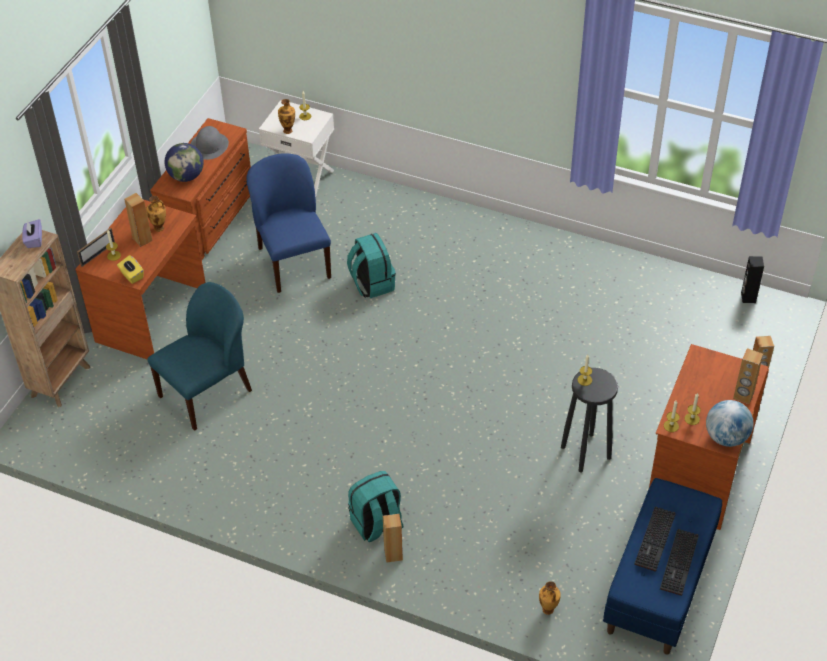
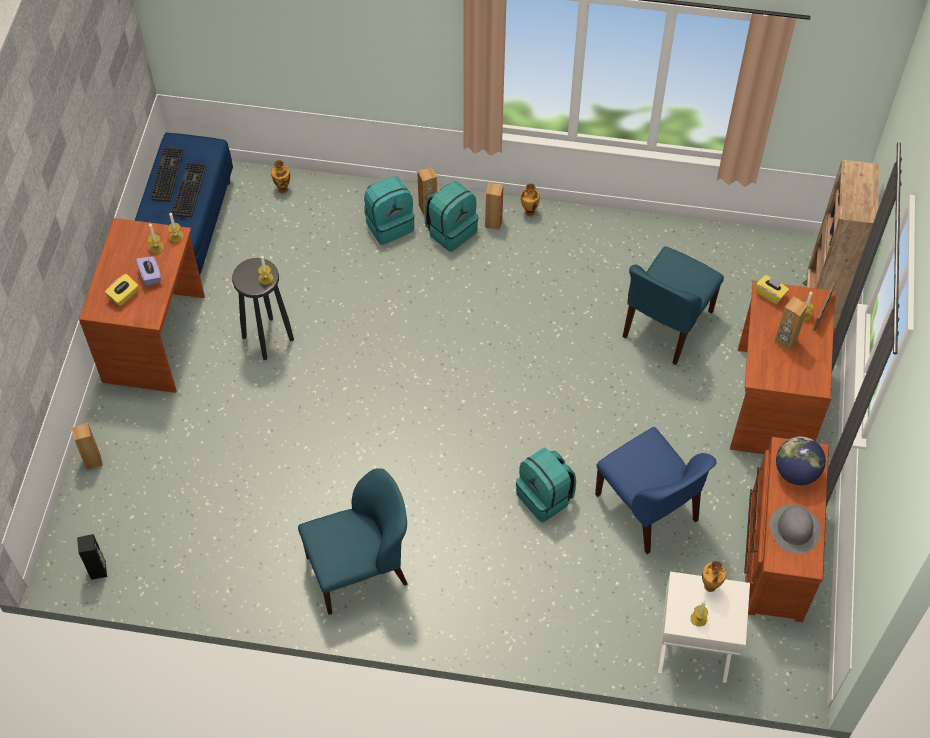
camera: 165 degrees right, 10 degrees up
purple tissue box [22,219,42,248] -> purple tissue box moved to [136,256,161,286]
vase [146,196,166,232] -> vase moved to [521,183,540,216]
globe [706,400,754,447] -> none
brown speaker [733,348,763,404] -> brown speaker moved to [485,183,503,230]
none -> yellow tissue box [105,274,138,306]
none -> blue chair [298,468,408,615]
none -> turquoise backpack [364,176,414,245]

